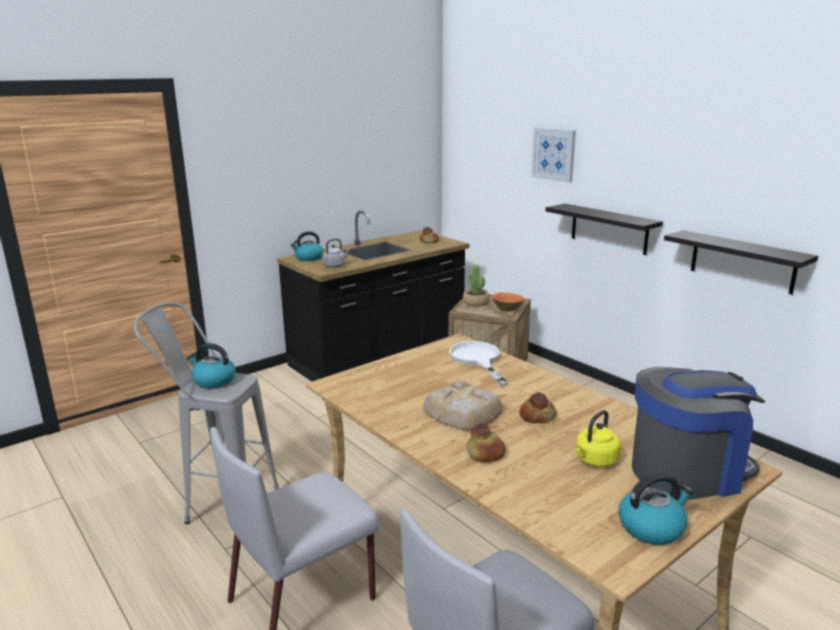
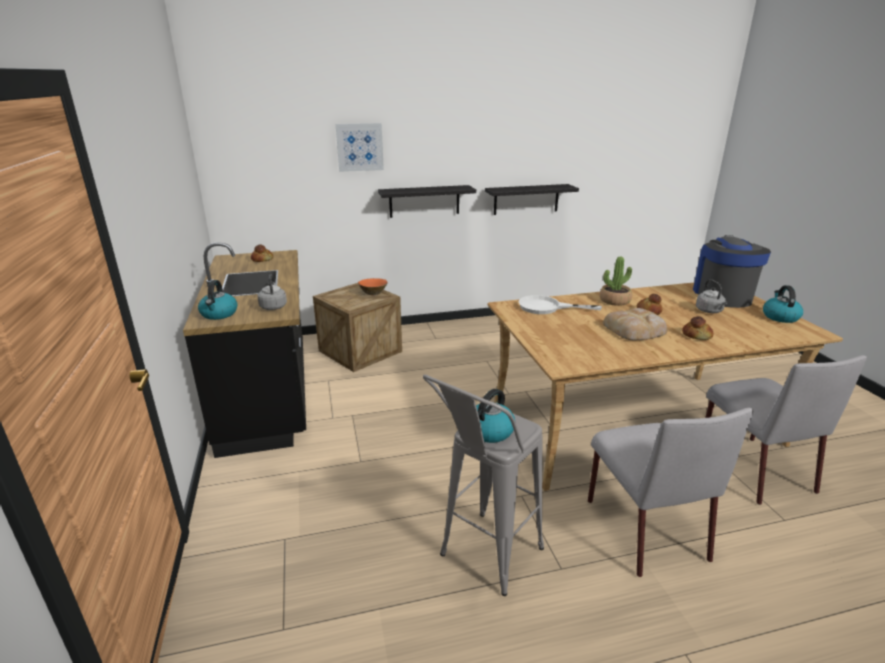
camera: 65 degrees left, 5 degrees up
potted plant [463,265,489,306] -> potted plant moved to [600,256,632,306]
yellow kettle [576,410,621,467] -> grey kettle [696,279,728,313]

